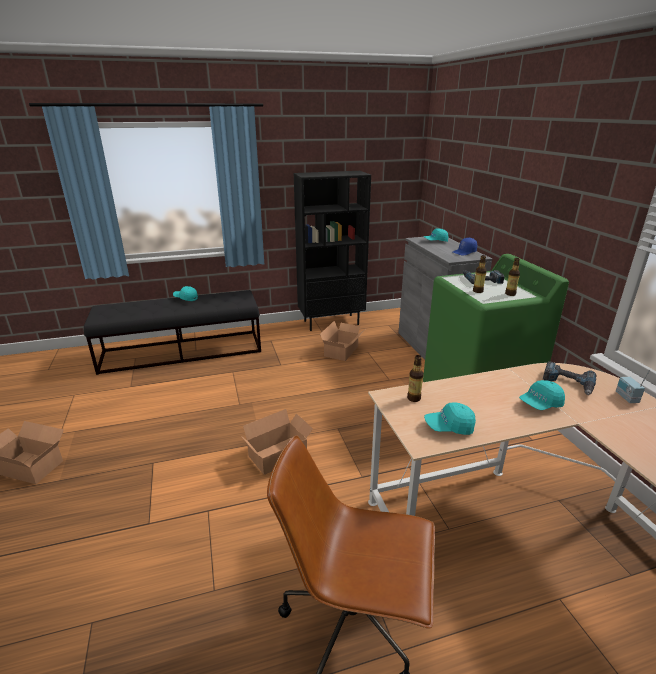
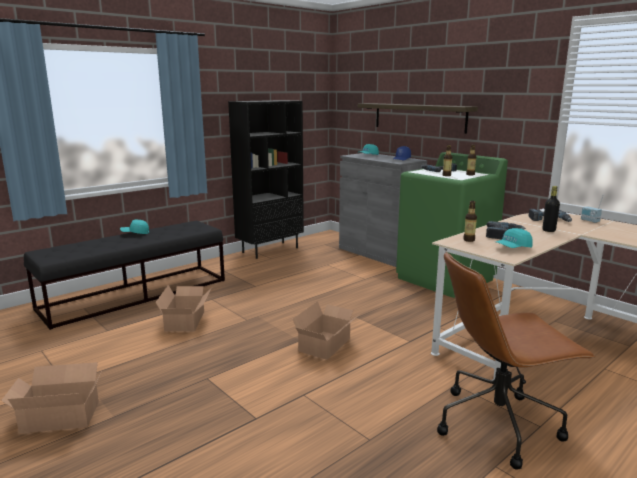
camera: 25 degrees left, 10 degrees down
cardboard box [320,321,365,361] -> cardboard box moved to [155,285,212,332]
turquoise cap [519,380,565,410] -> black bottle [542,186,560,232]
none -> shelf [358,103,478,134]
none -> power drill [486,221,526,239]

